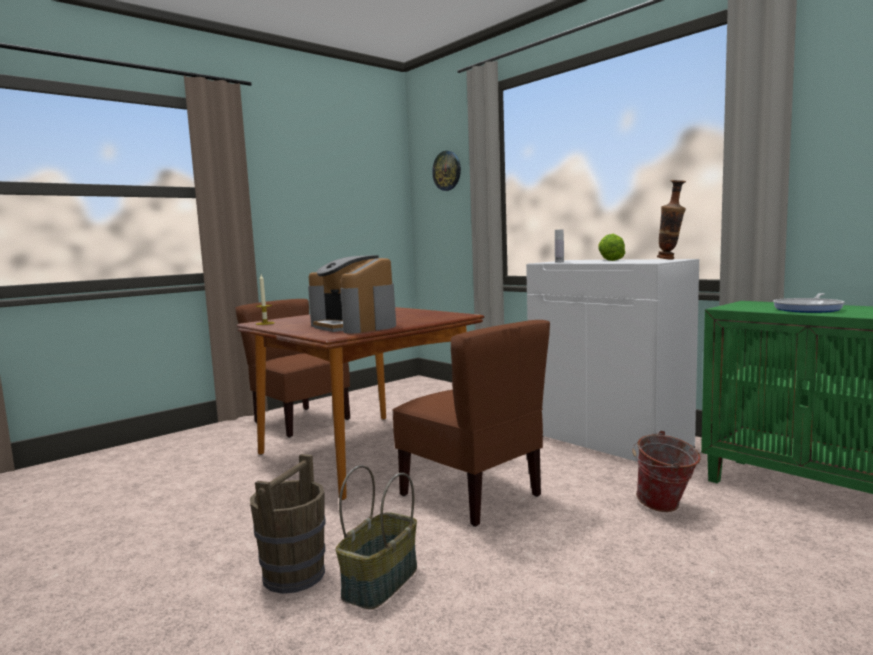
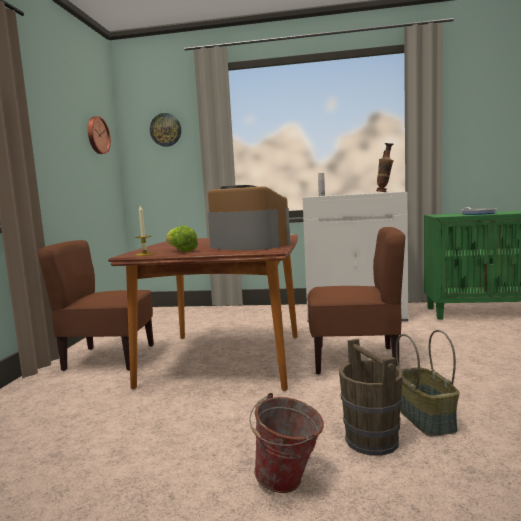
camera: 40 degrees left, 0 degrees up
coffee machine [308,255,396,333] -> coffee machine turned 150 degrees counterclockwise [208,185,290,250]
lettuce [598,234,625,261] -> lettuce moved to [166,225,198,252]
bucket [632,431,701,512] -> bucket moved to [249,393,324,493]
none -> wall clock [88,116,111,154]

